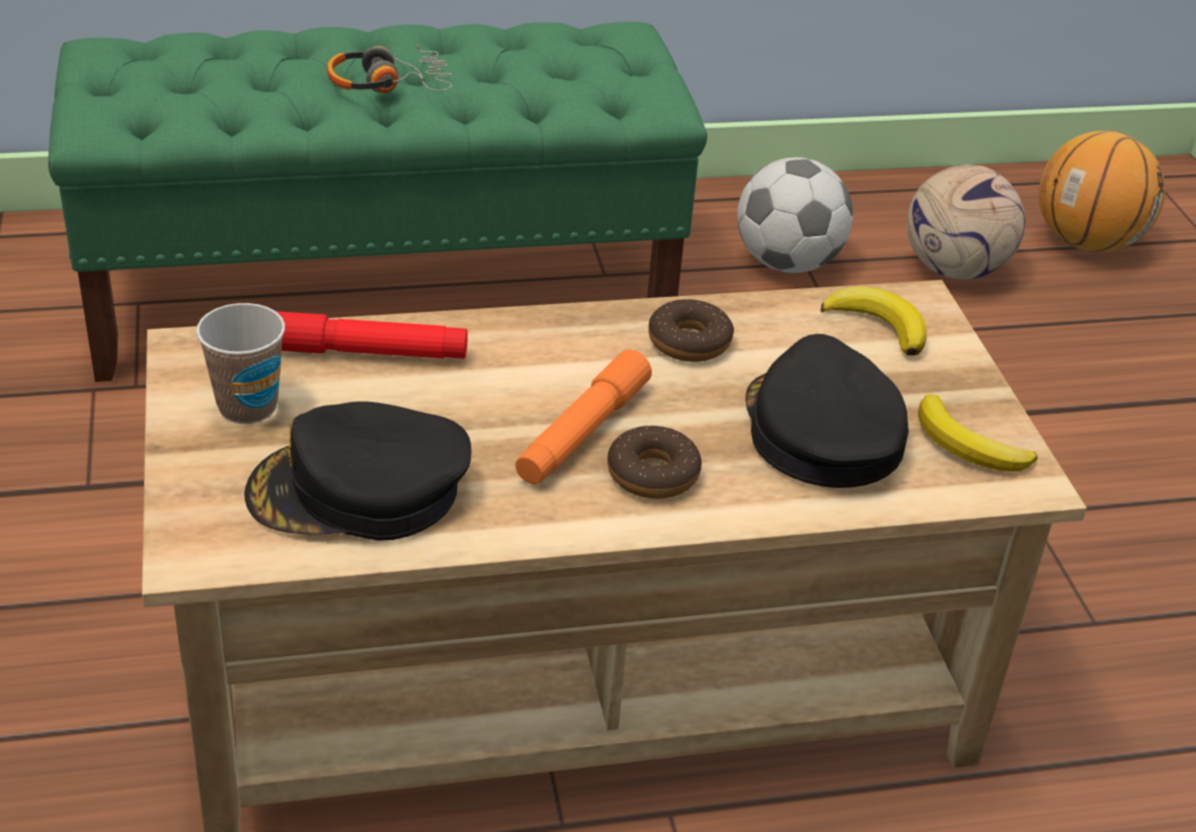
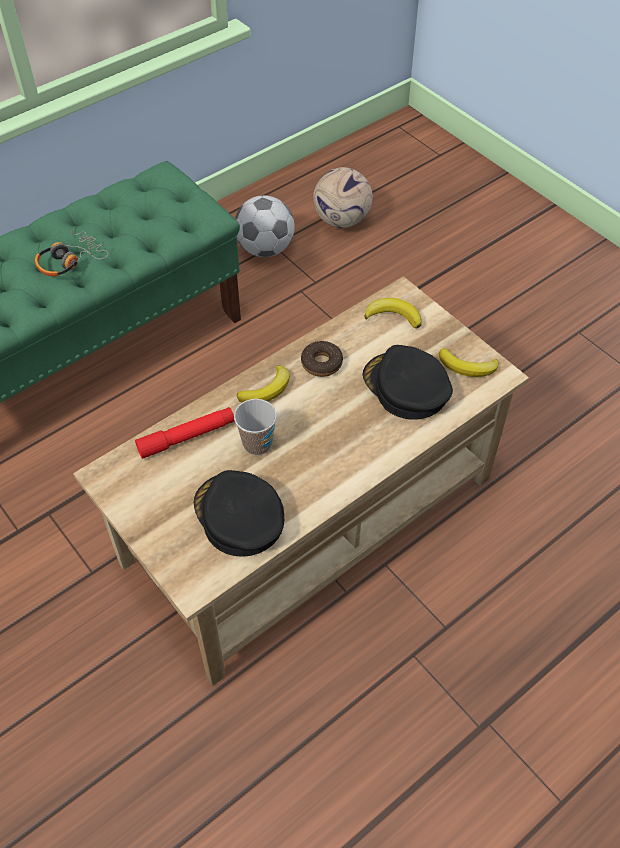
camera: 25 degrees left, 15 degrees up
cup [196,303,285,424] -> cup moved to [234,399,277,455]
black cap [244,401,471,541] -> black cap turned 90 degrees clockwise [194,470,284,557]
orange flashlight [515,350,652,484] -> none
donut [607,425,702,499] -> none
basketball [1039,131,1165,252] -> none
none -> banana [237,365,290,402]

